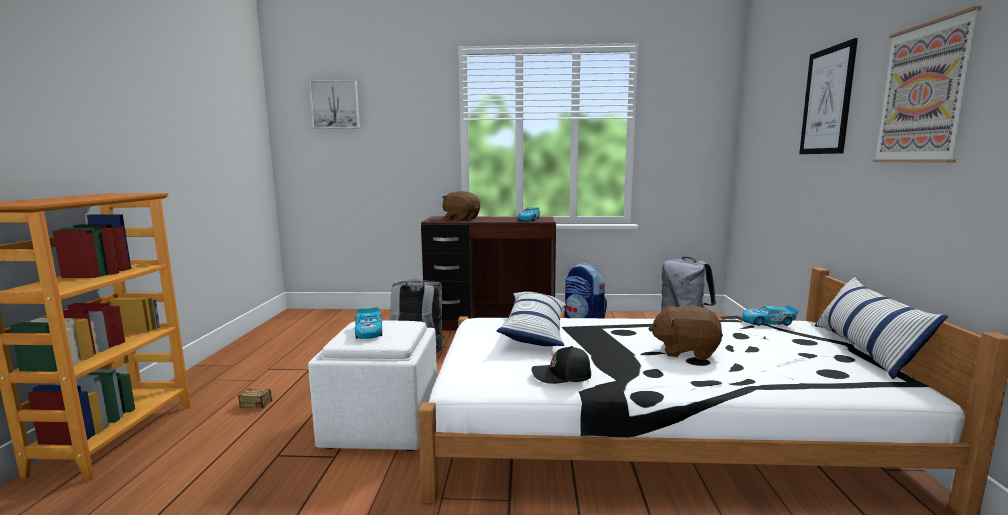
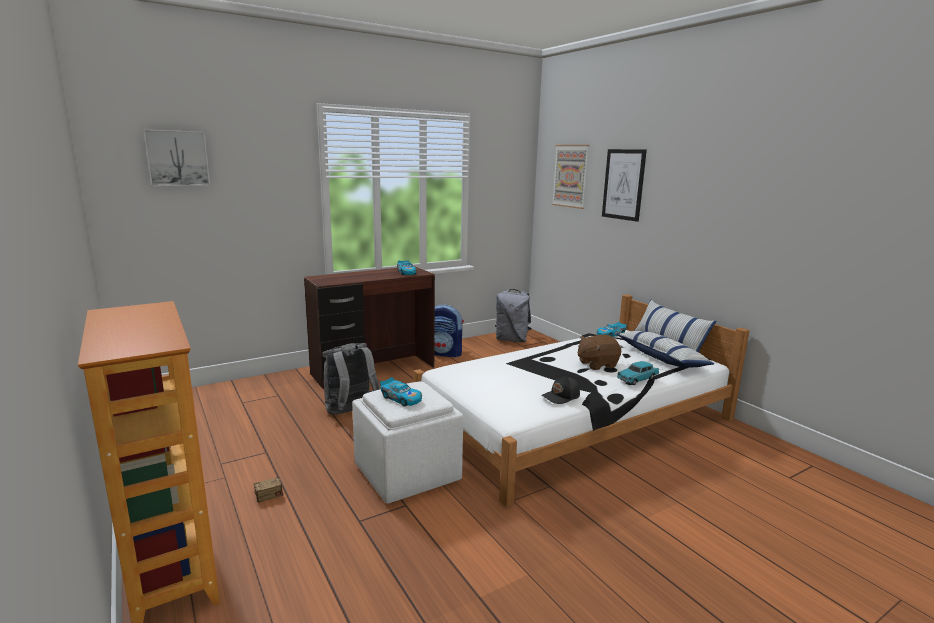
camera: 35 degrees left, 5 degrees up
brown plush toy [442,191,480,221] -> none
pillow [497,292,567,346] -> pillow moved to [616,331,714,368]
picture [873,6,982,163] -> picture moved to [552,145,590,209]
none -> turquoise toy car [617,361,659,385]

